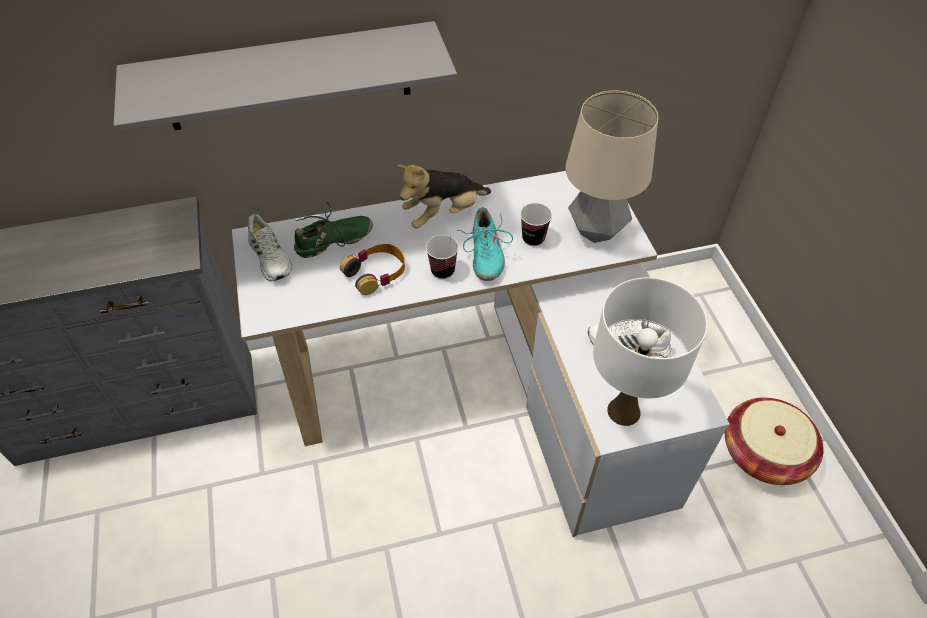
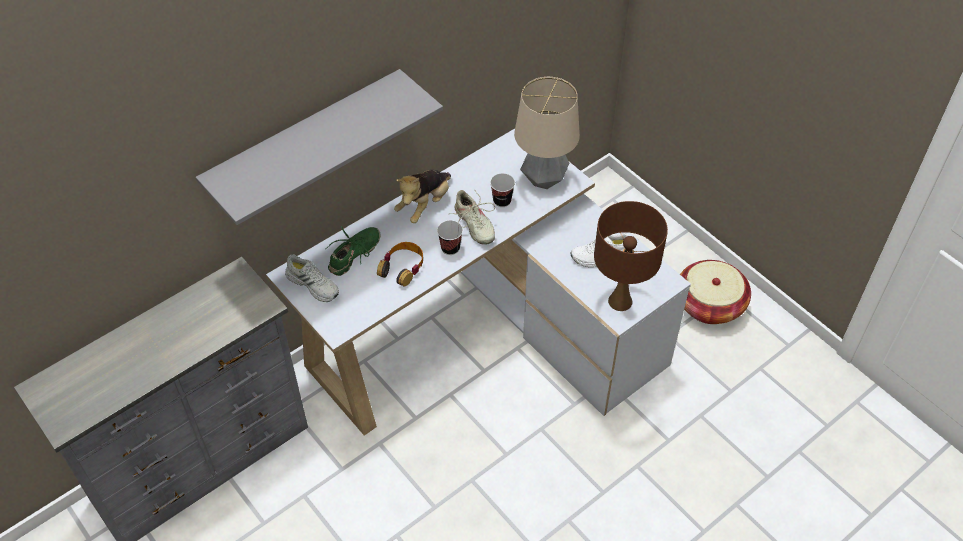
camera: 25 degrees left, 0 degrees up
turquoise shoe [457,207,513,281] -> beige shoe [450,190,495,245]
white table lamp [593,278,707,426] -> brown table lamp [594,201,668,311]

